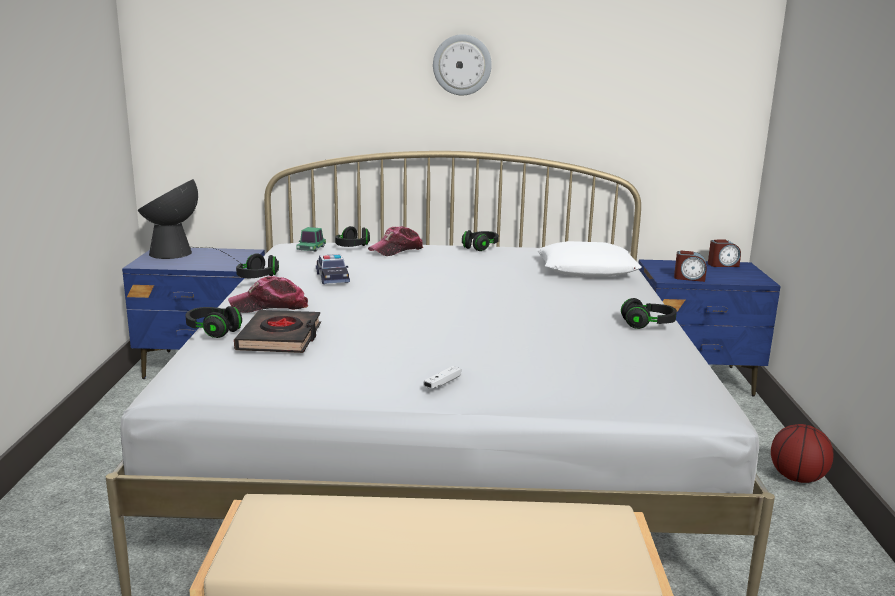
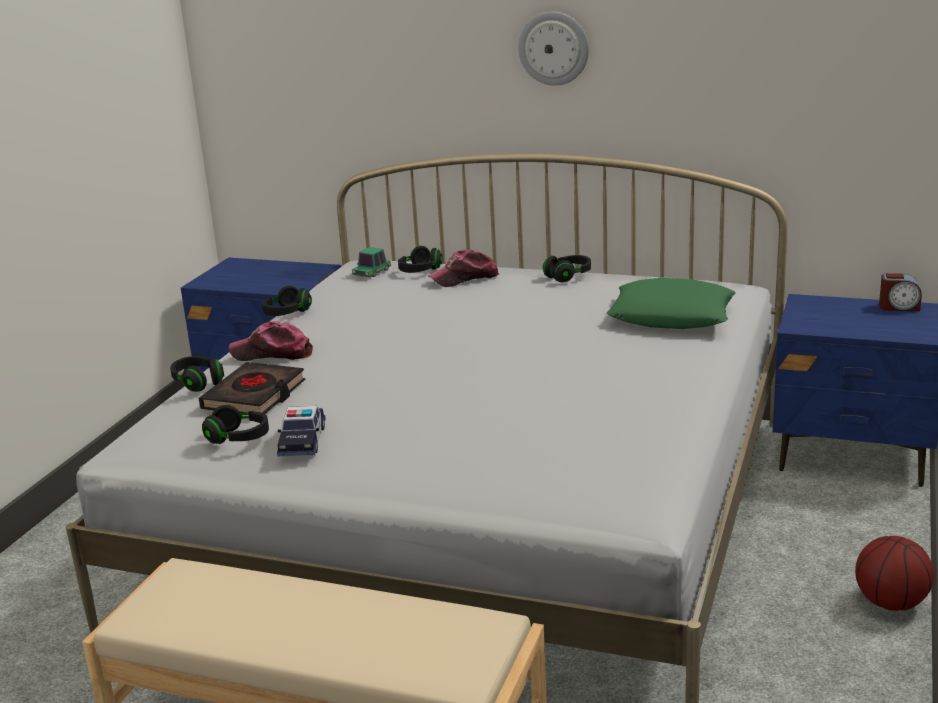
camera: 20 degrees right, 5 degrees up
table lamp [137,179,240,263] -> none
toy car [316,254,350,284] -> toy car moved to [277,406,326,456]
white game controller [423,366,461,389] -> none
white pillow [537,241,642,277] -> green pillow [607,278,736,329]
black headphones [621,298,677,329] -> black headphones moved to [202,405,269,444]
alarm clock [674,251,707,282] -> none

